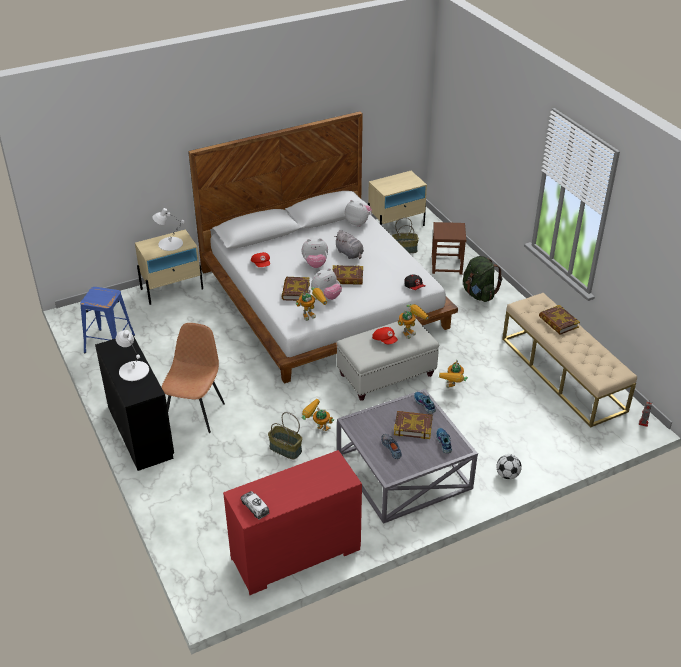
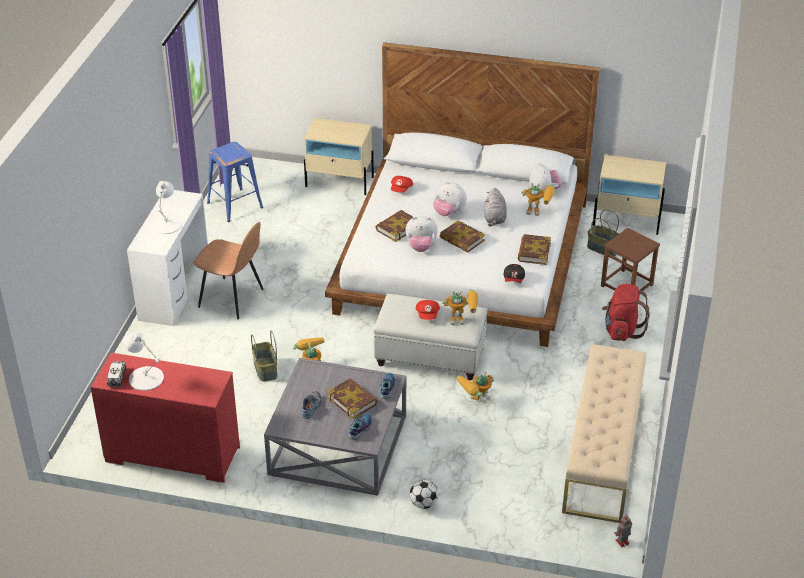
camera: 40 degrees right, 0 degrees up
black desk [95,334,174,471] -> white desk [127,190,208,326]
white table lamp [152,208,184,251] -> white table lamp moved to [123,332,164,391]
brown chair [161,323,225,433] -> brown chair turned 60 degrees clockwise [194,222,264,319]
toy robot [296,287,327,321] -> toy robot moved to [521,183,555,216]
green backpack [463,256,502,302] -> red backpack [602,284,650,341]
book [539,305,580,335] -> book moved to [518,234,551,265]

